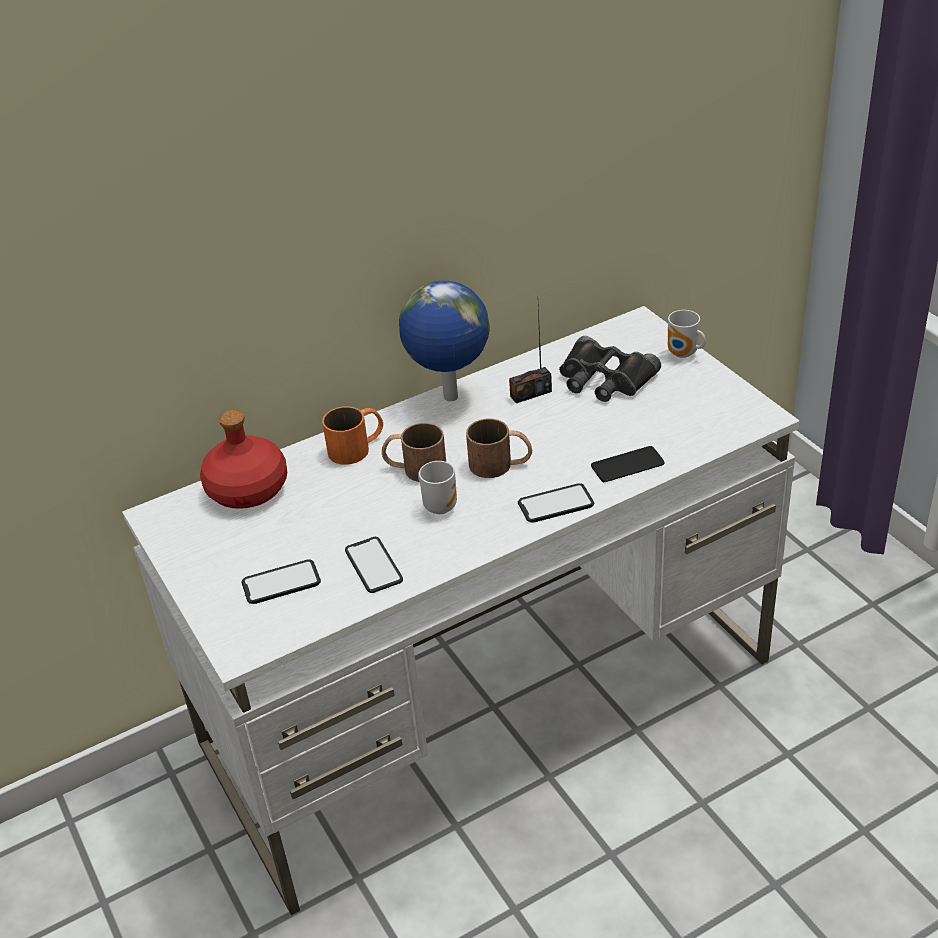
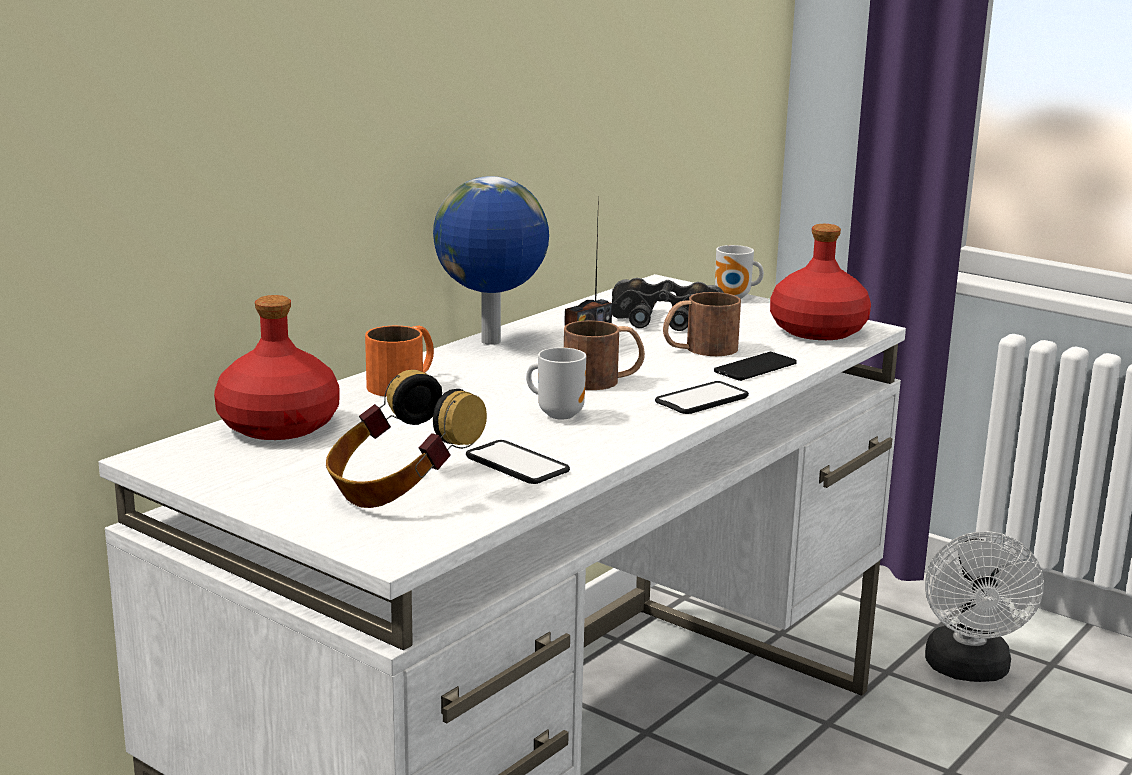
camera: 25 degrees left, 20 degrees down
phone [241,560,321,604] -> headphones [326,369,487,508]
brown mug [382,423,446,482] -> brown mug moved to [663,292,741,356]
none -> red bottle [770,224,871,340]
none -> white fan [925,531,1044,682]

